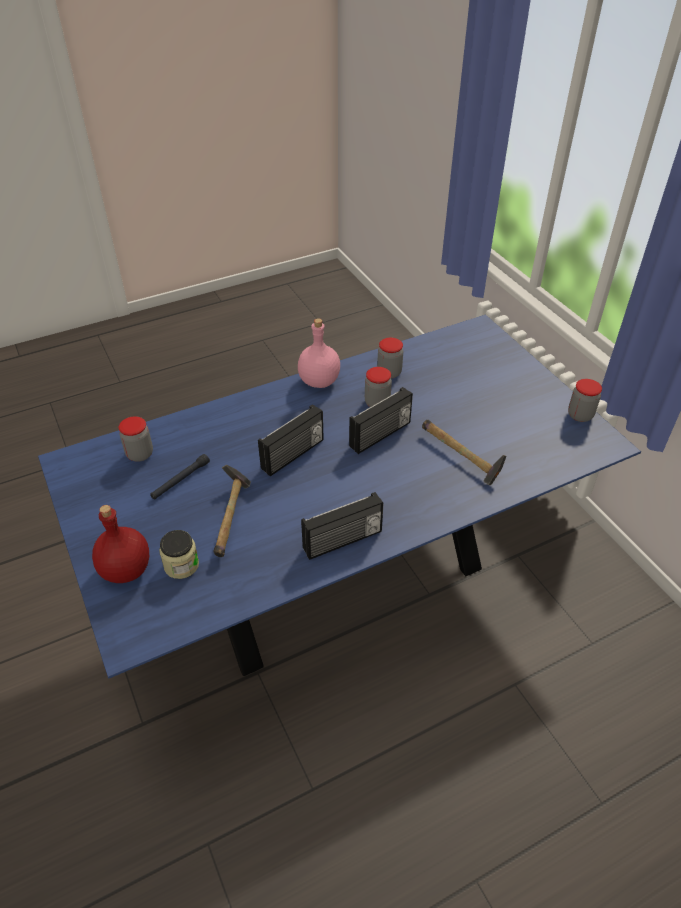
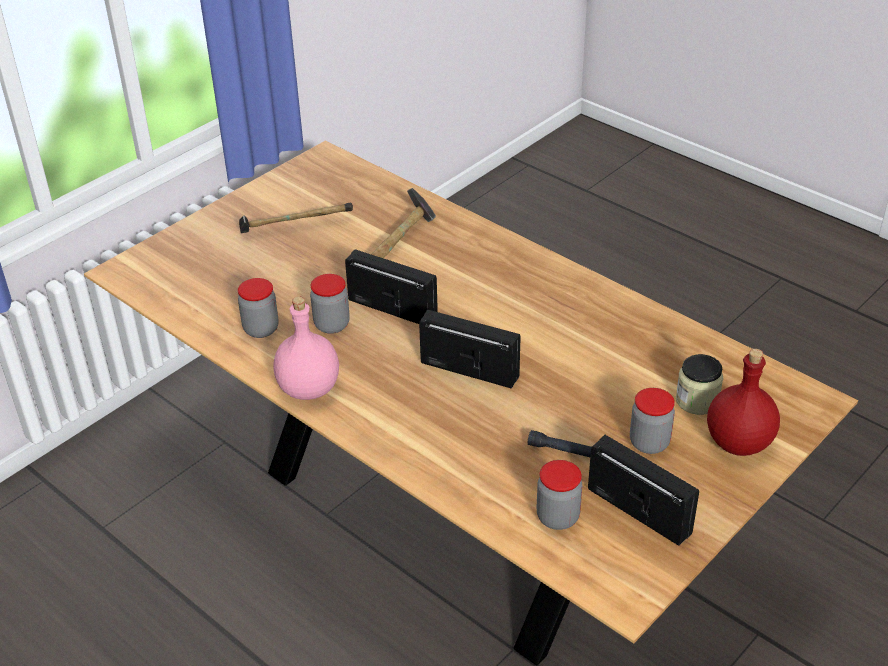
camera: 110 degrees left, 5 degrees down
blue dining table [38,315,641,678] -> brown dining table [84,141,858,665]
hammer [213,465,251,557] -> hammer moved to [239,203,353,233]
radio [301,492,383,560] -> radio moved to [588,435,699,546]
jar [568,379,602,422] -> jar moved to [630,388,675,454]

